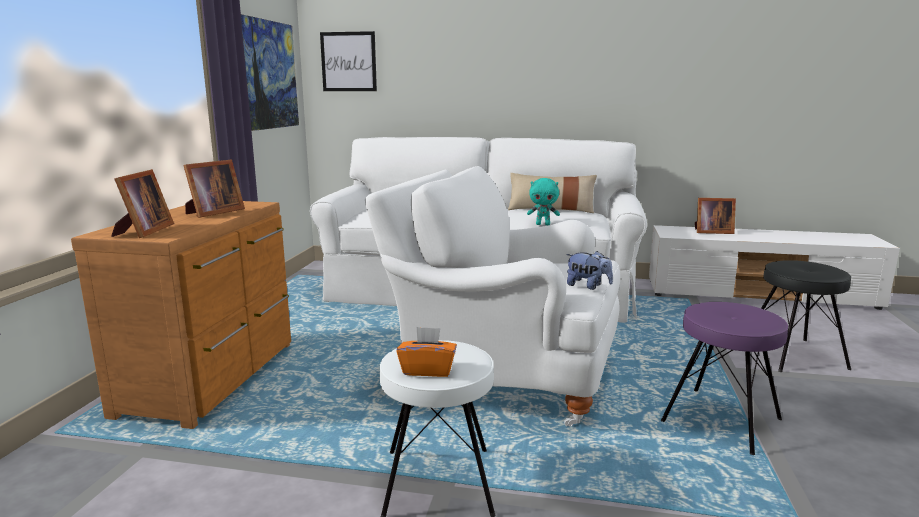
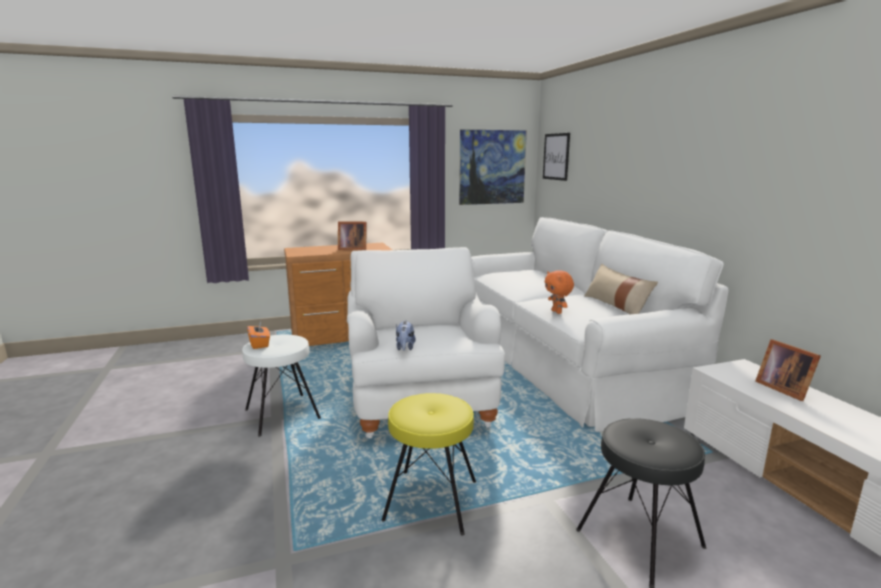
camera: 60 degrees right, 0 degrees up
picture frame [111,169,174,238] -> none
turquoise plush toy [527,178,560,225] -> orange plush toy [545,270,574,314]
purple stool [661,302,788,455] -> yellow stool [382,393,476,535]

